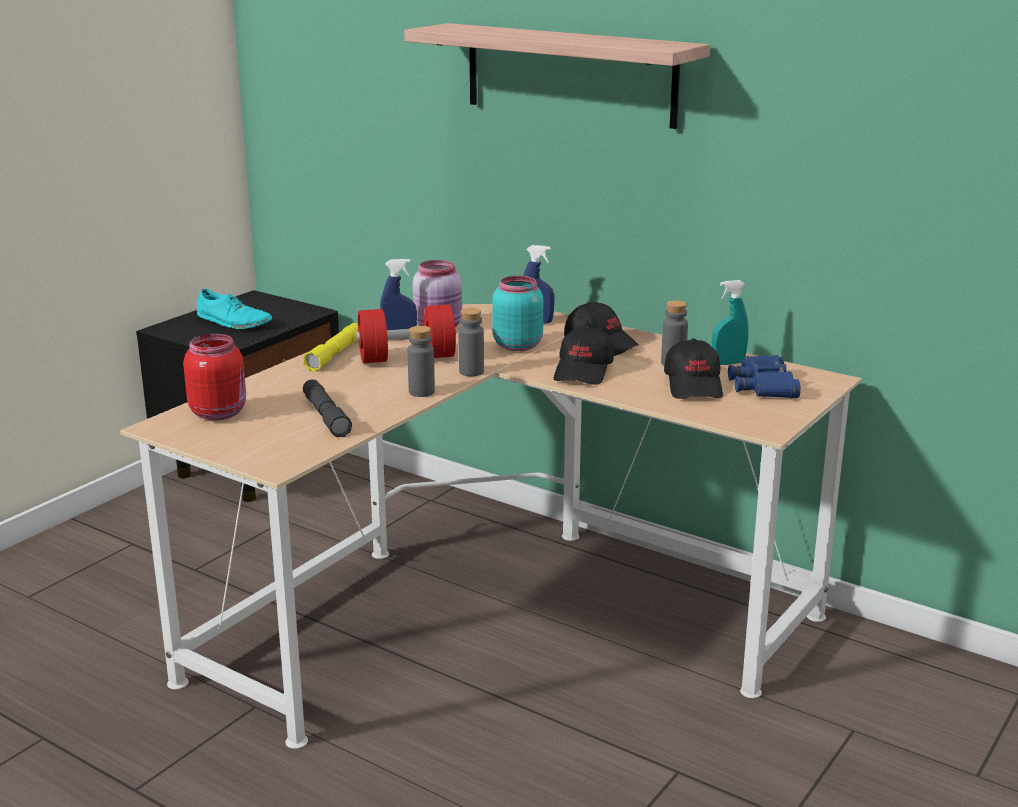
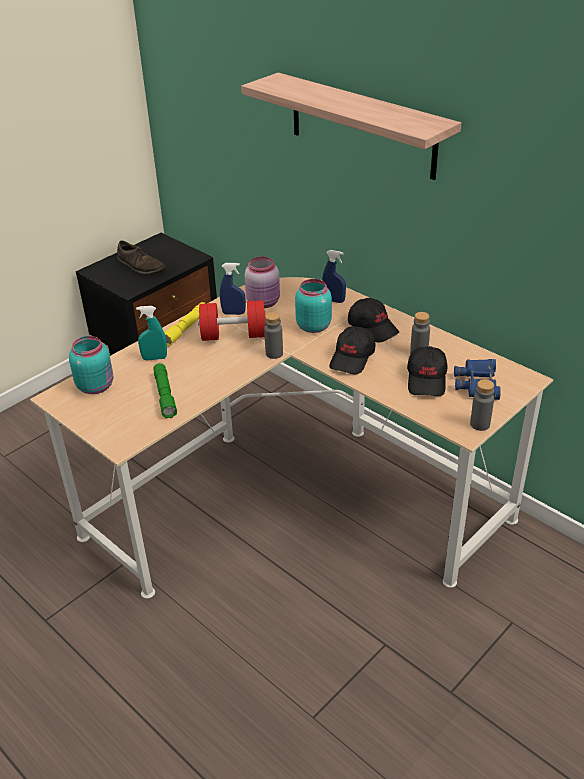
camera: 10 degrees right, 15 degrees up
red jar [183,334,246,420] -> turquoise jar [69,336,113,394]
turquoise shoe [197,289,272,329] -> brown shoe [117,241,165,274]
grey flashlight [303,379,352,437] -> green flashlight [153,363,177,418]
grey bottle [407,326,435,397] -> grey bottle moved to [470,379,494,431]
turquoise spray bottle [712,280,749,365] -> turquoise spray bottle moved to [136,306,167,360]

